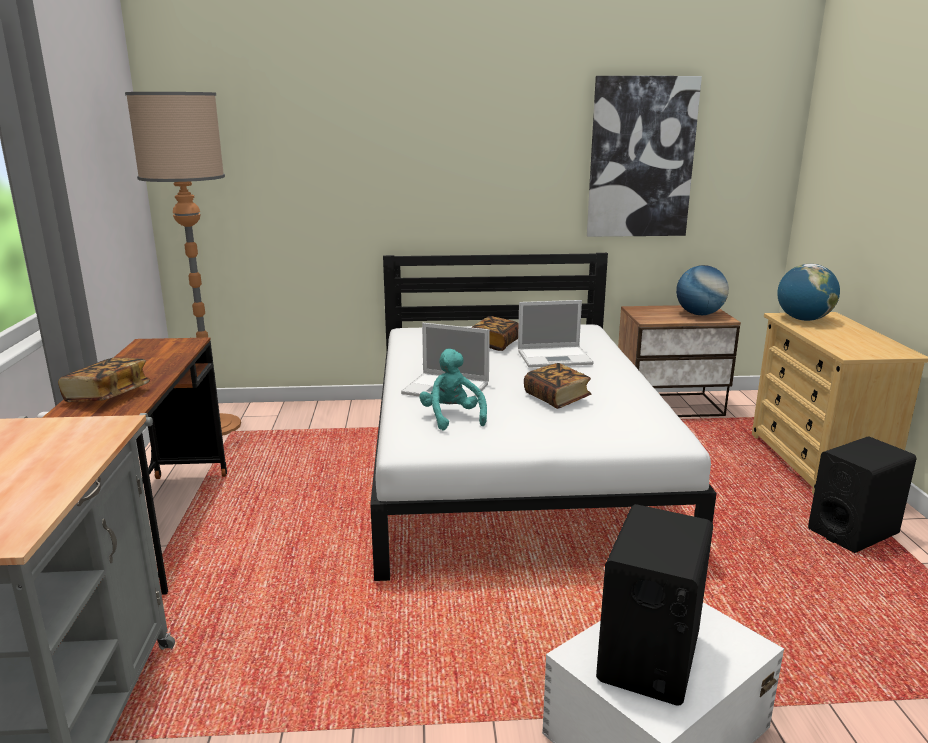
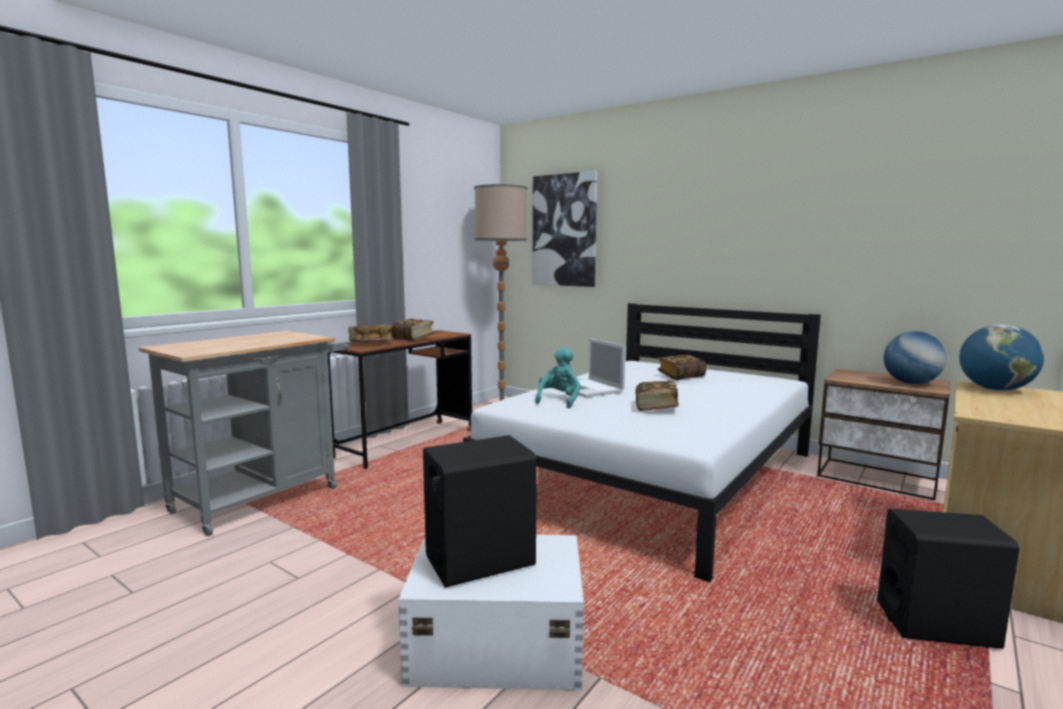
camera: 40 degrees right, 10 degrees down
laptop [518,300,594,368] -> none
picture [587,76,702,237] -> picture moved to [532,171,597,287]
none -> book [391,319,435,341]

